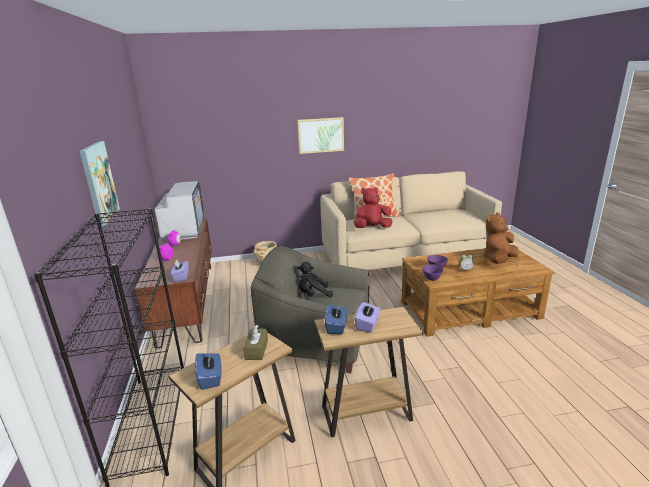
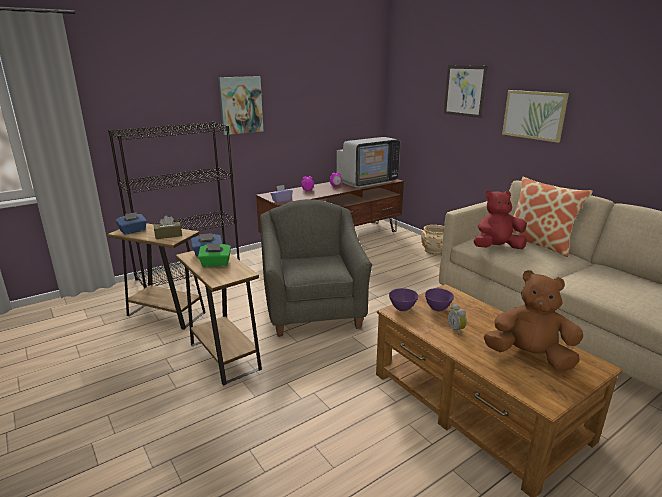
camera: 65 degrees right, 0 degrees up
black plush toy [297,262,333,298] -> none
red plush toy [354,187,392,228] -> red plush toy turned 60 degrees counterclockwise [474,190,527,249]
purple tissue box [355,302,380,332] -> green tissue box [198,243,231,267]
none -> picture [444,65,488,118]

